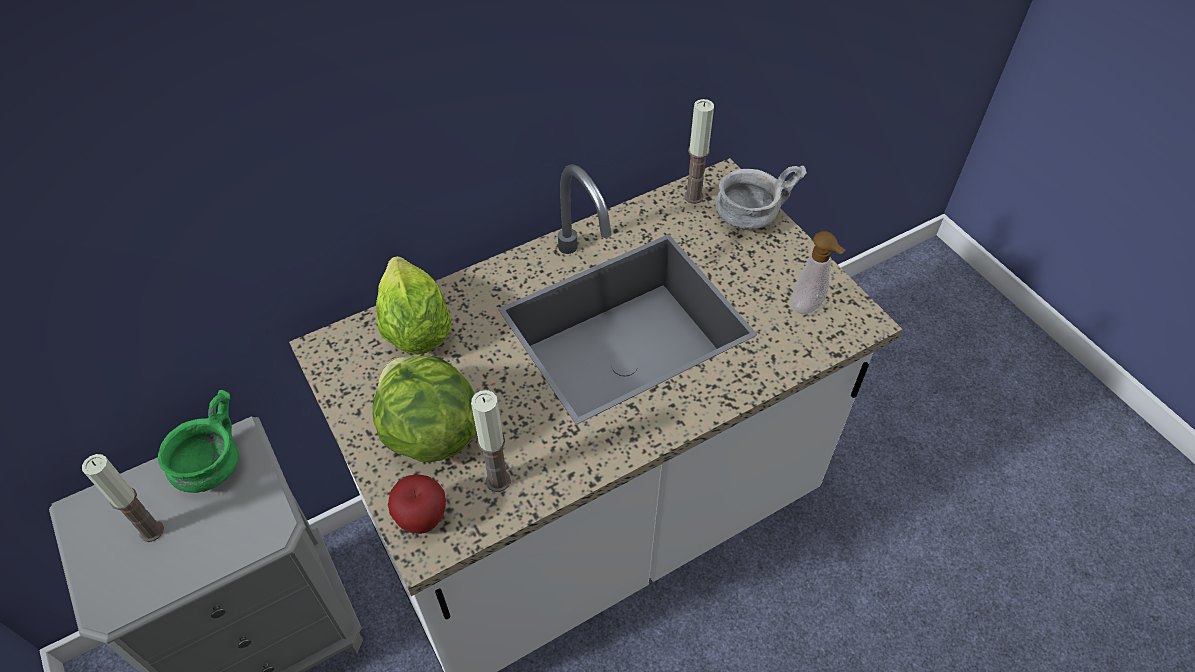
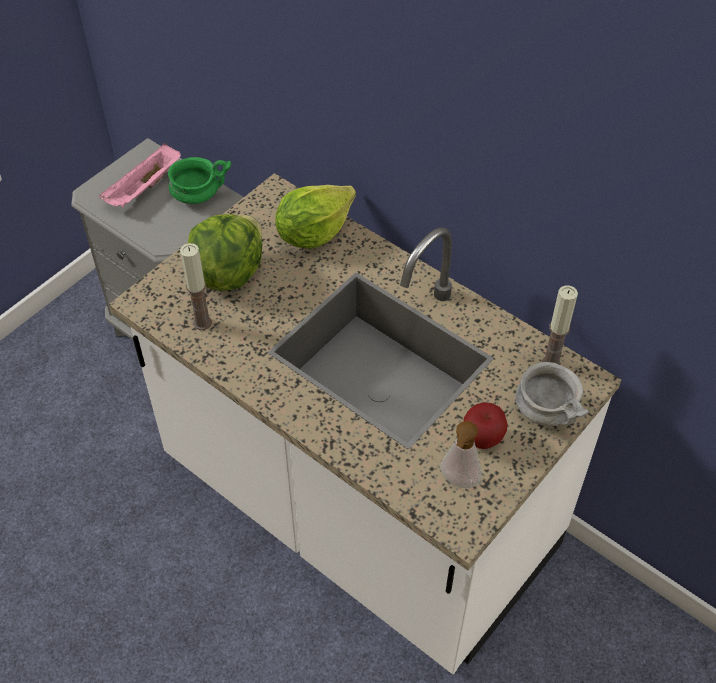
camera: 70 degrees right, 0 degrees up
candle [82,454,164,542] -> pink tray [99,143,181,207]
apple [388,474,446,534] -> apple moved to [463,402,507,449]

